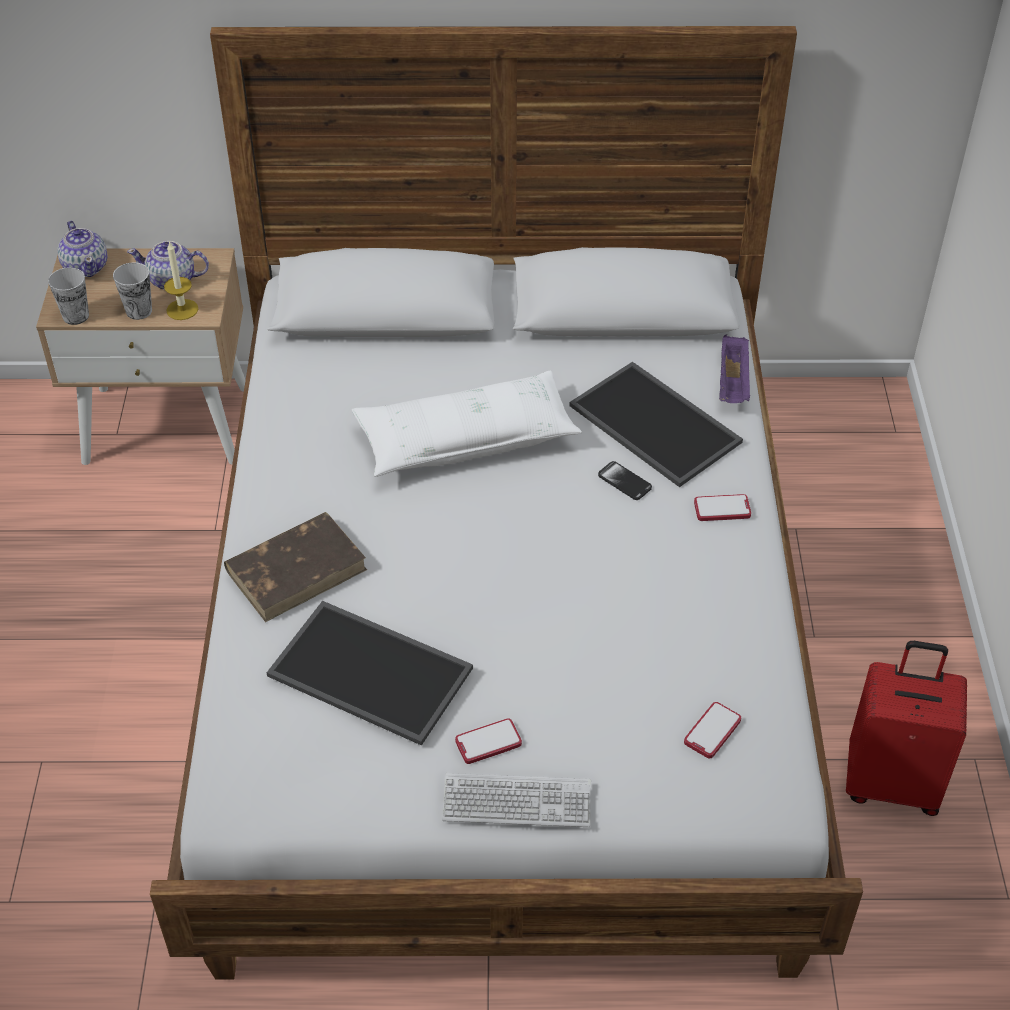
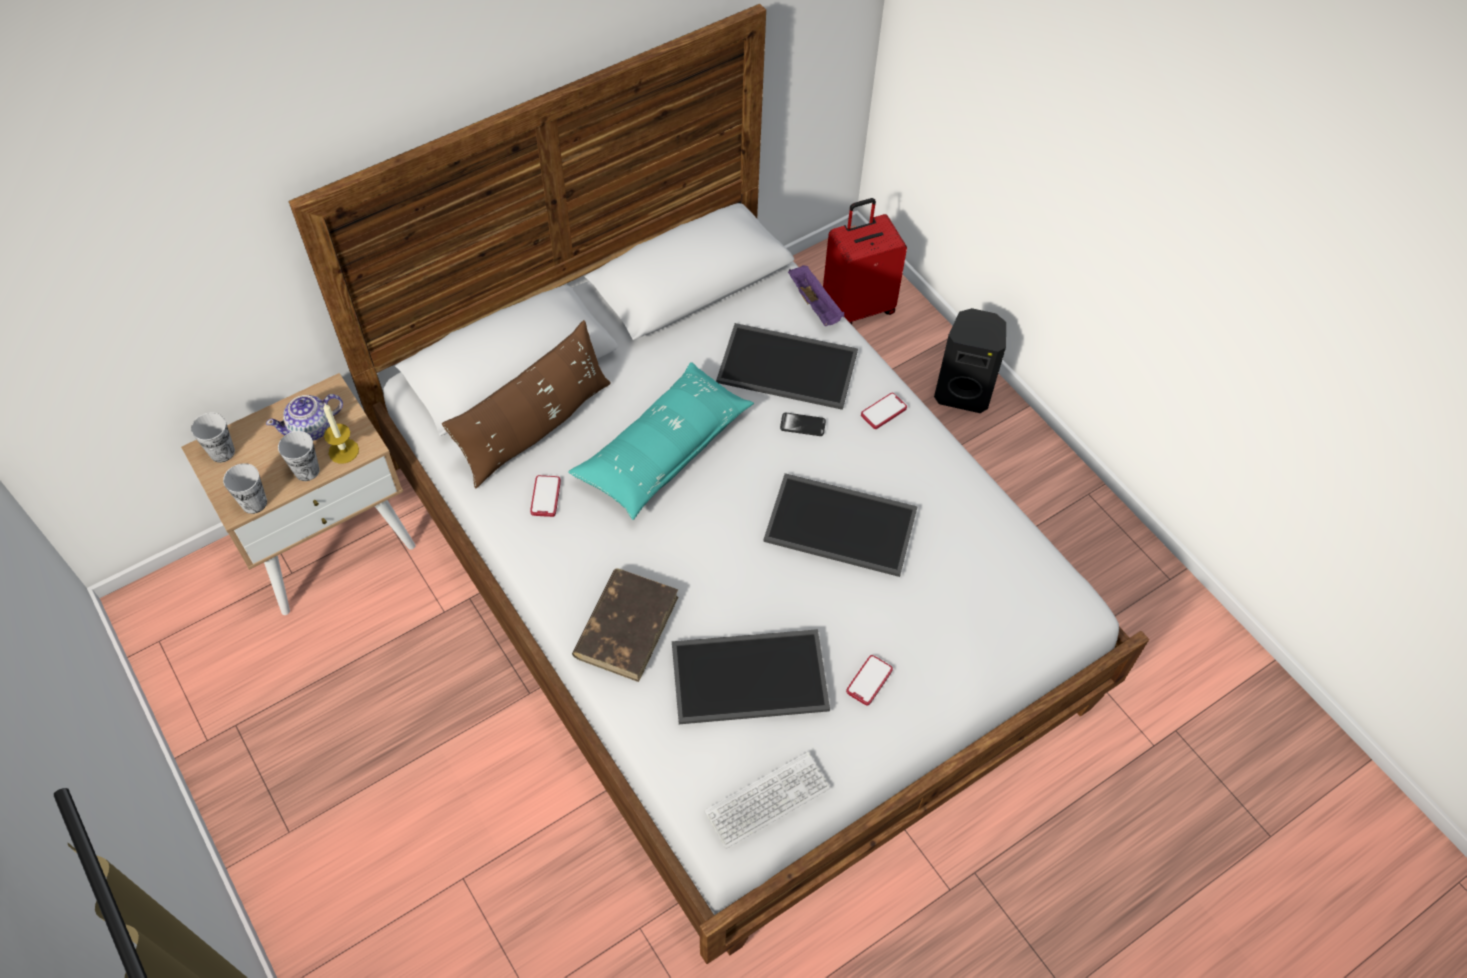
camera: 35 degrees left, 10 degrees up
teapot [57,221,108,277] -> cup [191,413,235,463]
white pillow [352,370,582,477] -> turquoise pillow [568,362,754,520]
keyboard [442,773,591,827] -> keyboard moved to [704,752,830,849]
phone [684,702,741,758] -> phone moved to [530,475,561,517]
red suitcase [846,641,967,816] -> red suitcase moved to [823,198,907,325]
none -> brown pillow [442,320,611,489]
none -> tray [763,473,918,577]
none -> black speaker [934,308,1006,413]

